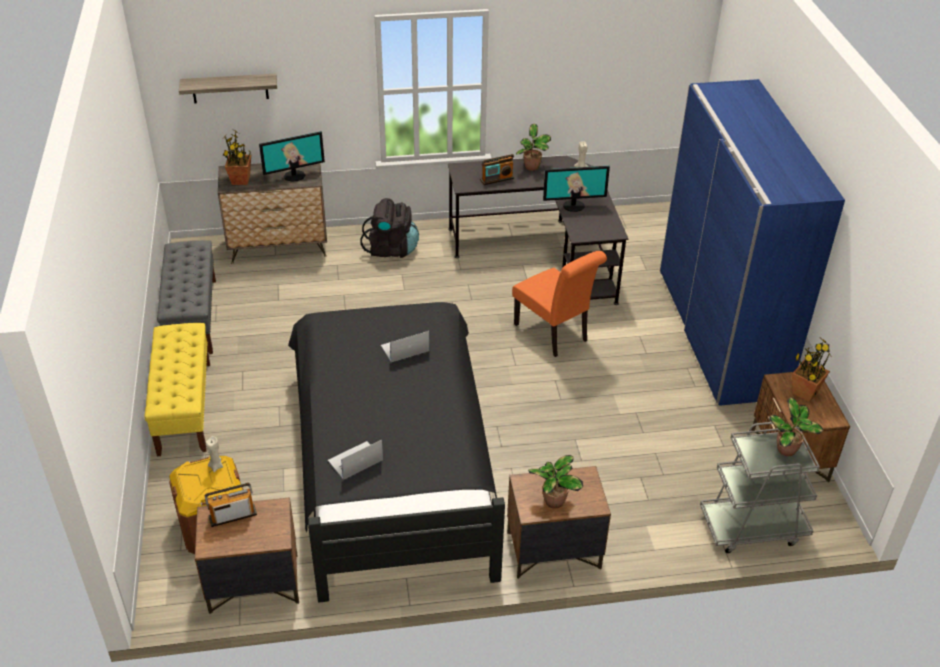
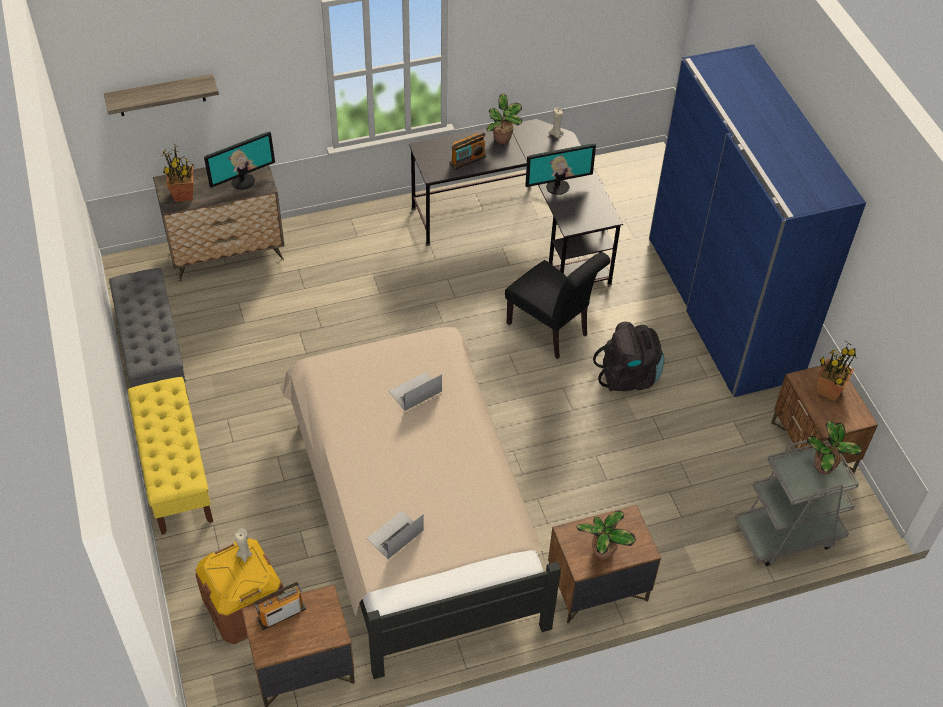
camera: 10 degrees left, 10 degrees up
black bed [288,302,505,602] -> beige bed [280,327,561,679]
black backpack [360,198,419,258] -> black backpack moved to [593,322,665,391]
orange chair [512,251,607,357] -> black chair [505,252,611,359]

